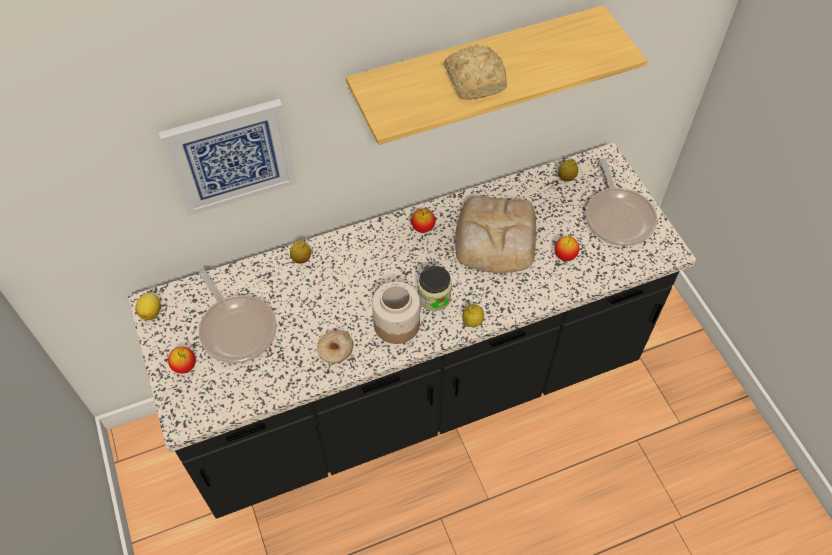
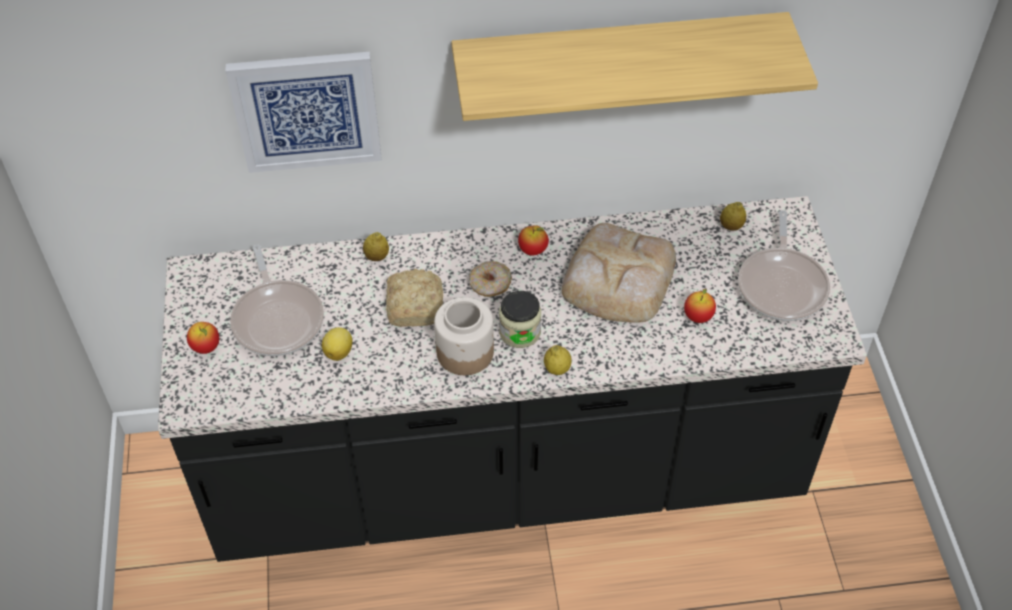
camera: 15 degrees right, 5 degrees down
lemon [136,293,161,320] -> lemon moved to [322,327,353,361]
donut [317,330,354,364] -> donut moved to [469,261,512,297]
bread [444,45,507,100] -> bread moved to [386,269,443,327]

